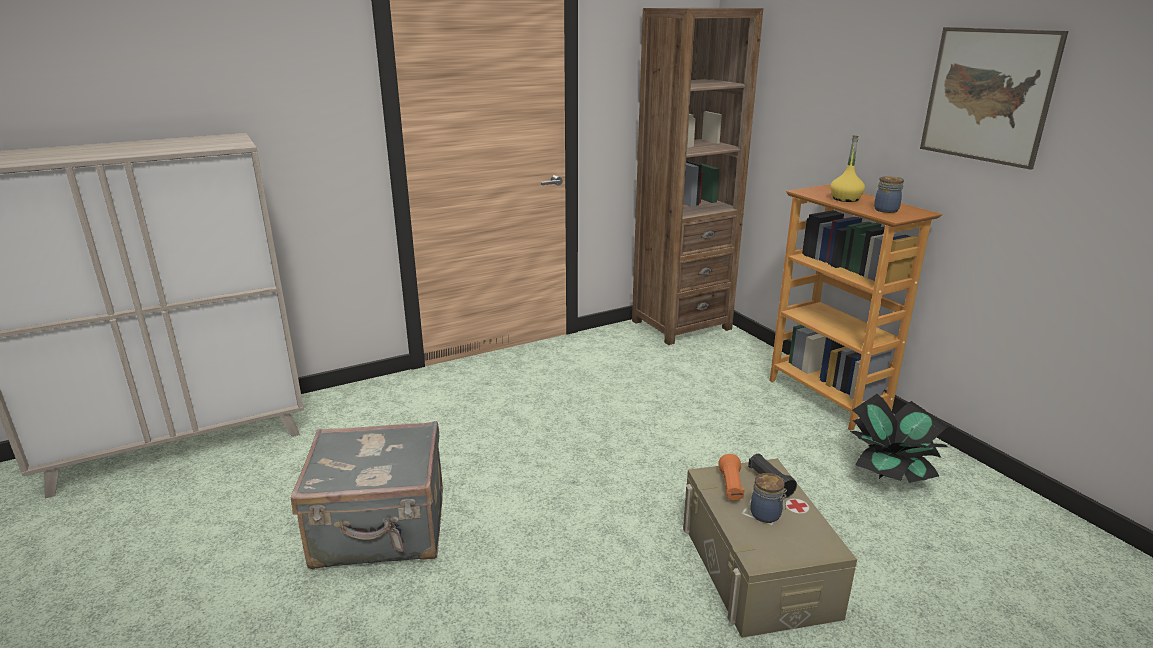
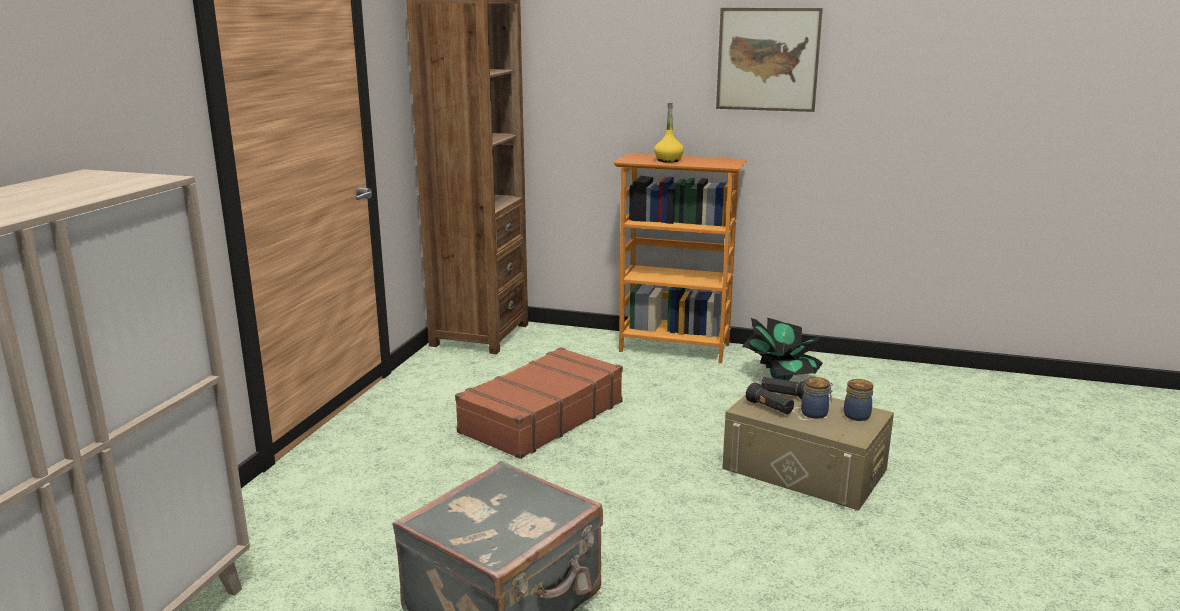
camera: 45 degrees left, 5 degrees down
orange flashlight [718,454,745,501] -> black flashlight [746,382,794,414]
jar [874,176,904,213] -> jar moved to [844,379,873,421]
none -> brown suitcase [455,347,623,459]

